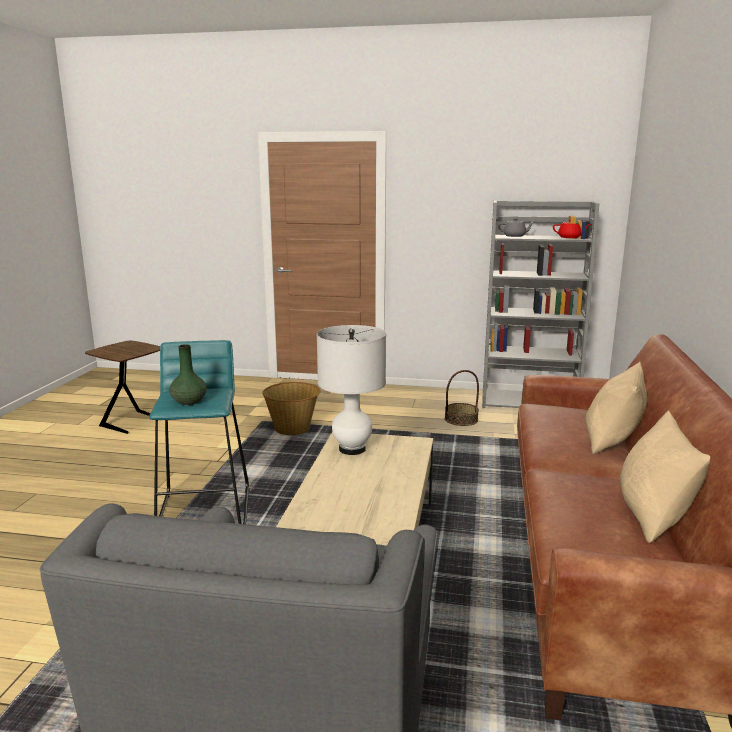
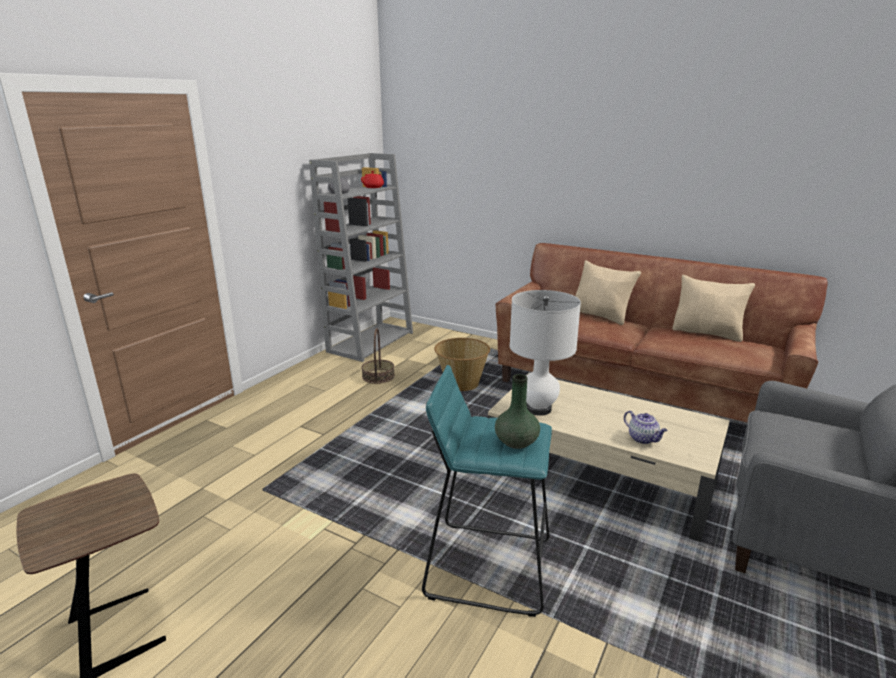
camera: 70 degrees left, 5 degrees up
basket [262,382,321,435] -> basket moved to [434,338,490,391]
none -> teapot [624,411,668,444]

